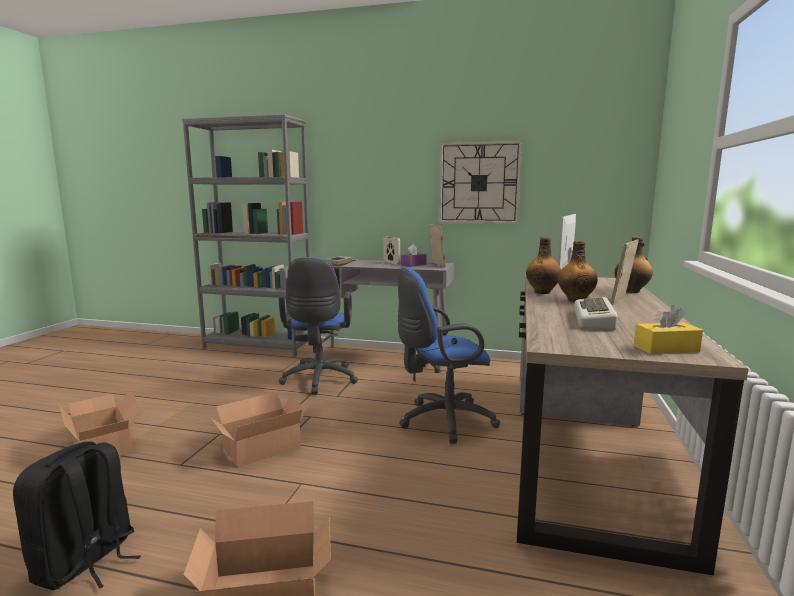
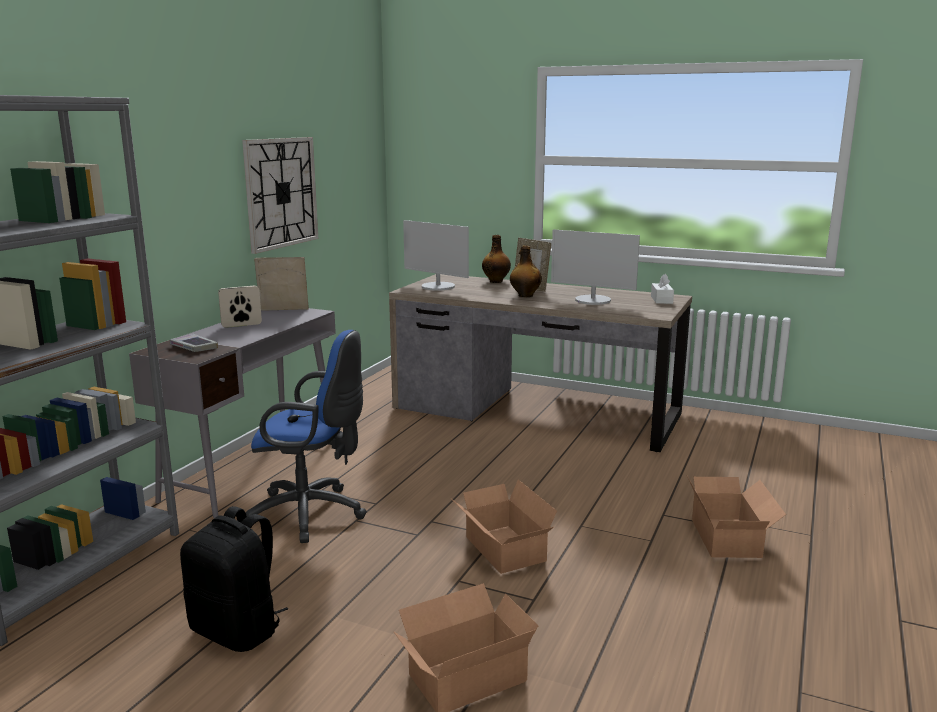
camera: 80 degrees left, 5 degrees up
black backpack [13,441,141,590] -> black backpack moved to [180,506,288,652]
blue office chair [398,267,500,444] -> none
purple tissue box [401,244,427,267] -> none
bottle [526,237,561,294] -> none
keyboard [574,297,618,331] -> monitor [551,229,640,305]
yellow tissue box [634,305,703,354] -> white tissue box [651,274,674,304]

